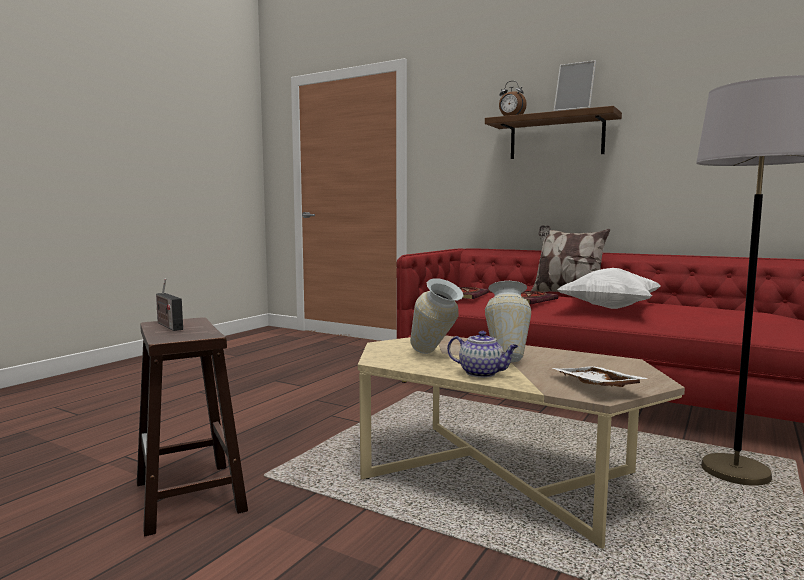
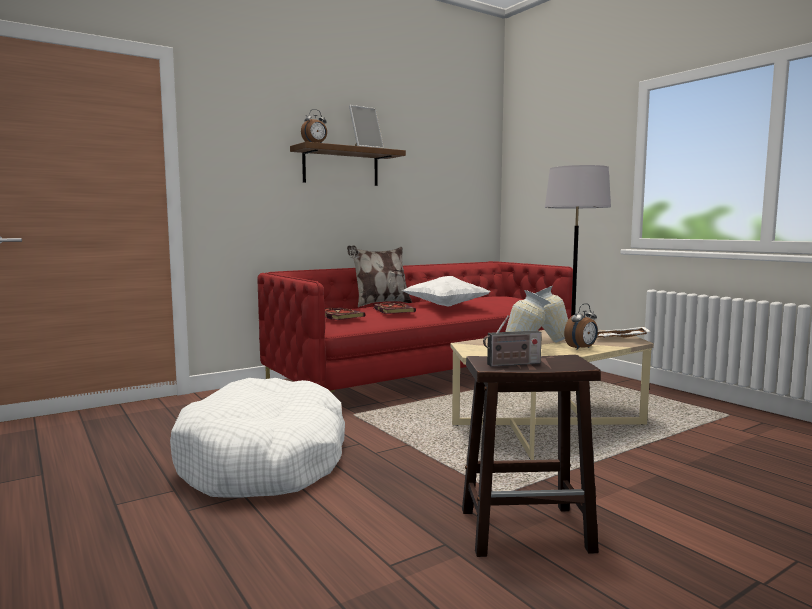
camera: 65 degrees left, 0 degrees up
teapot [447,331,518,378] -> alarm clock [564,303,598,350]
none -> white dog bed [170,378,345,498]

